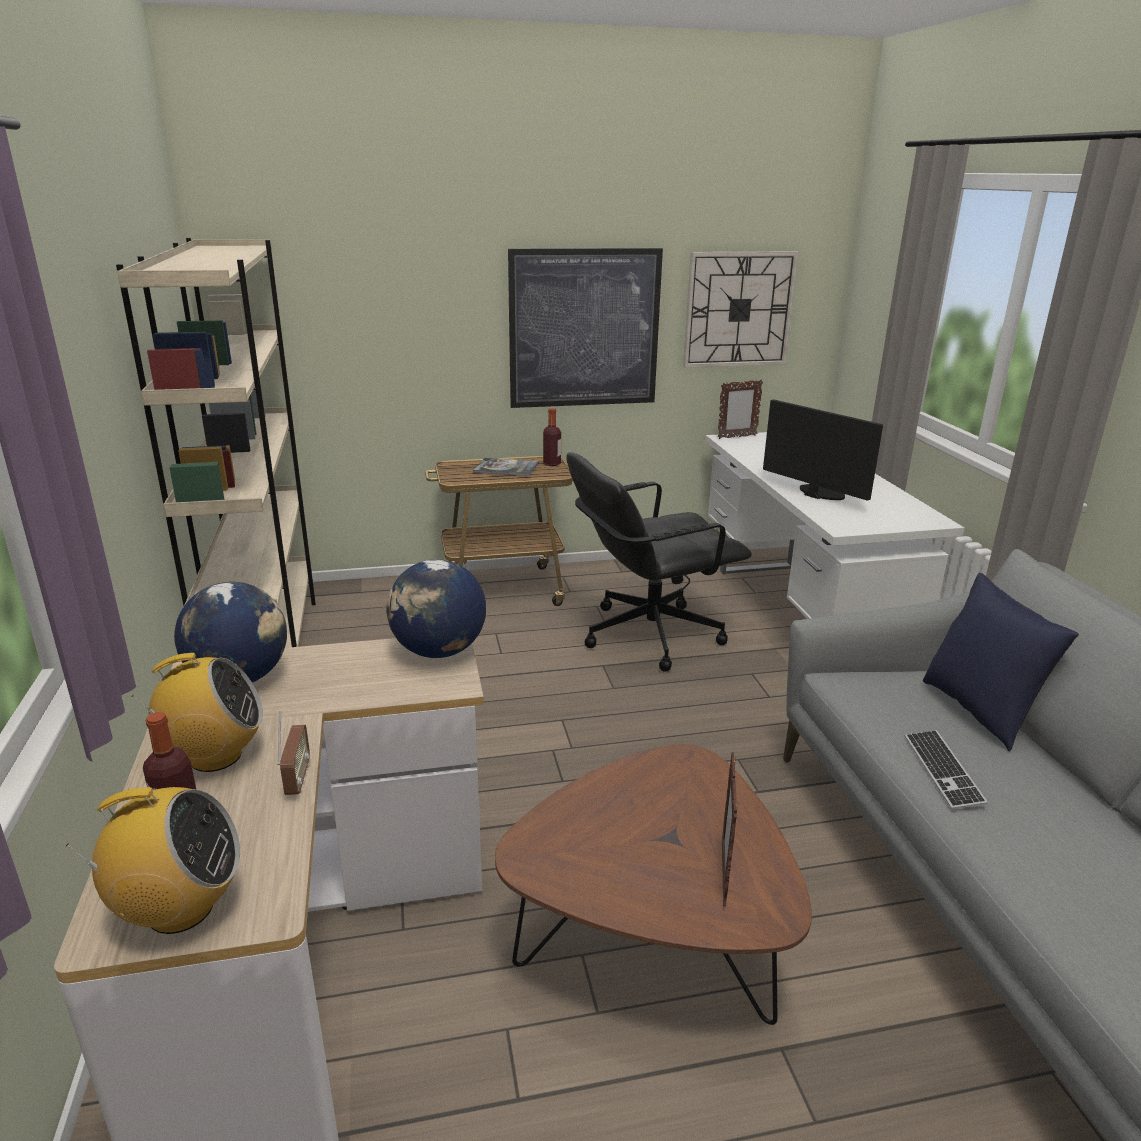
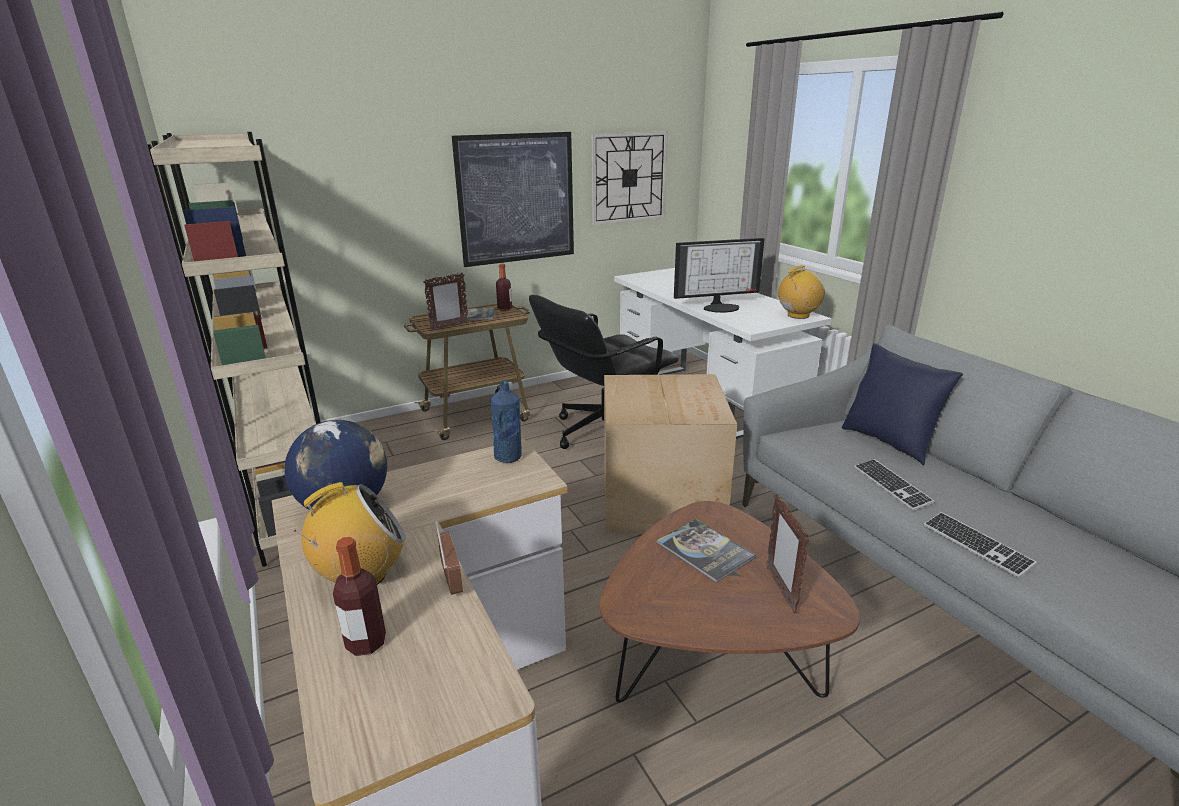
camera: 15 degrees left, 0 degrees up
radio [66,787,240,934] -> radio moved to [778,265,825,319]
globe [386,559,486,658] -> blue bottle [491,381,522,463]
picture frame [717,380,763,439] -> picture frame moved to [423,273,468,330]
monitor [763,399,883,501] -> monitor turned 135 degrees clockwise [674,238,765,313]
none -> cardboard box [604,374,737,533]
none -> book [657,519,756,583]
none -> keyboard [924,512,1037,578]

